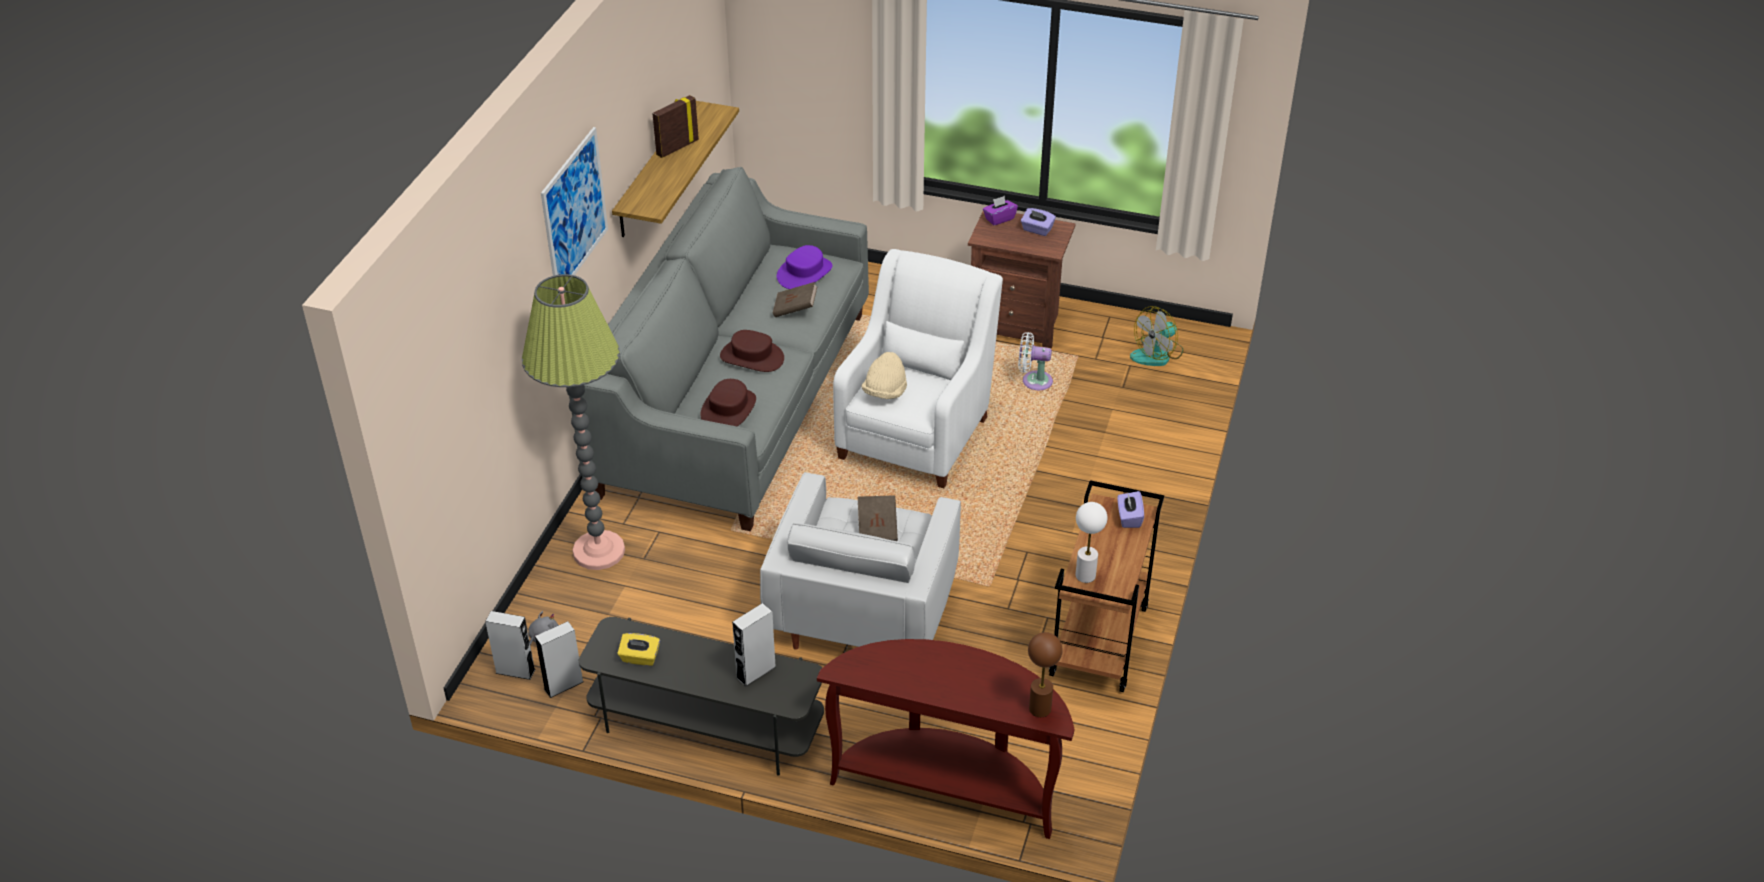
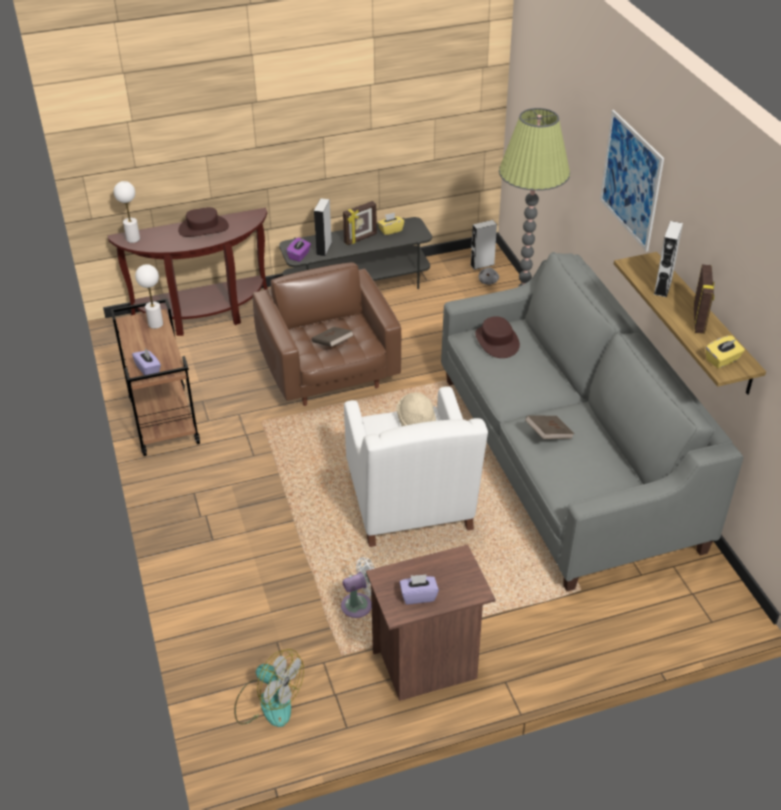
camera: 145 degrees right, 0 degrees up
grey speaker [535,621,583,698] -> grey speaker moved to [654,221,683,297]
brown hat [720,330,784,372] -> brown hat moved to [178,207,229,237]
white armchair [760,472,961,650] -> brown armchair [253,262,401,406]
purple hat [777,245,833,289] -> none
purple tissue box [983,196,1018,226] -> purple tissue box moved to [287,237,311,262]
brown table lamp [1028,632,1063,717] -> white table lamp [114,181,140,243]
fan [1130,306,1184,366] -> fan turned 105 degrees clockwise [234,649,304,727]
none -> picture frame [343,201,377,245]
none -> yellow tissue box [706,335,745,368]

